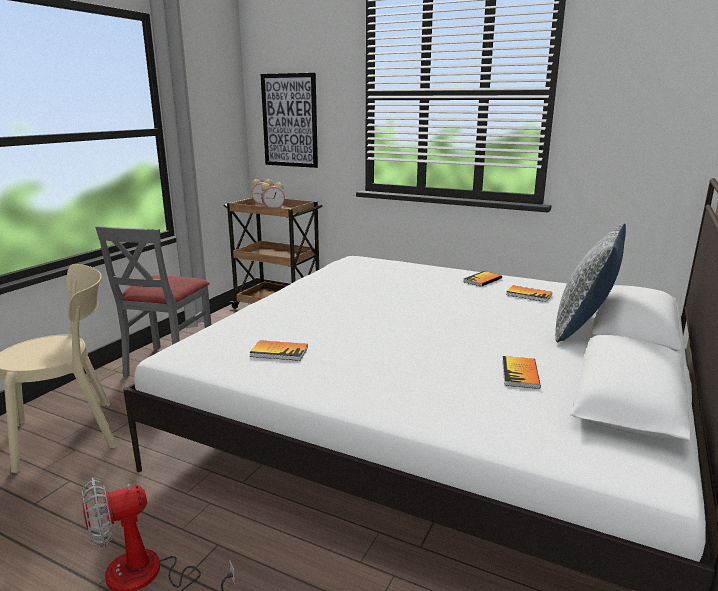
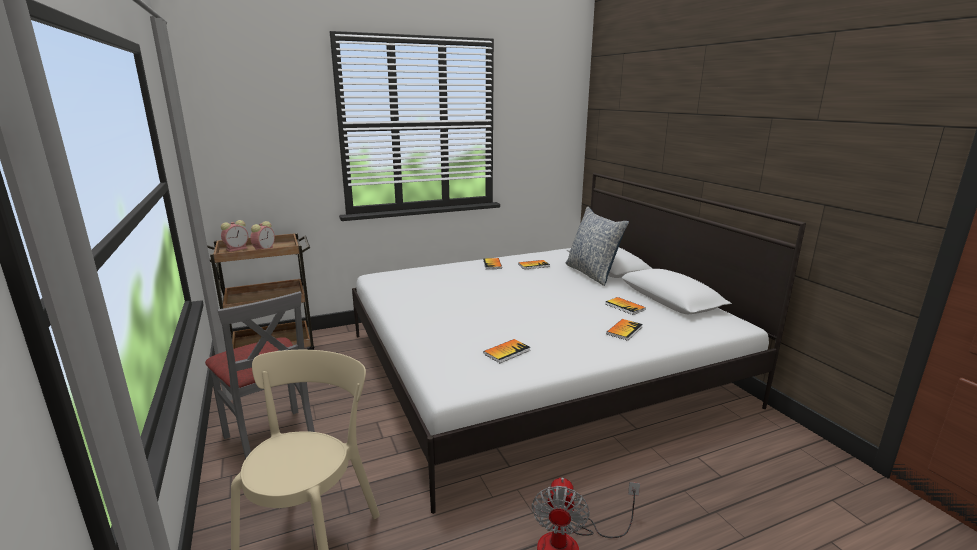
camera: 50 degrees left, 0 degrees up
picture [261,73,318,168] -> none
none -> book [606,319,643,341]

